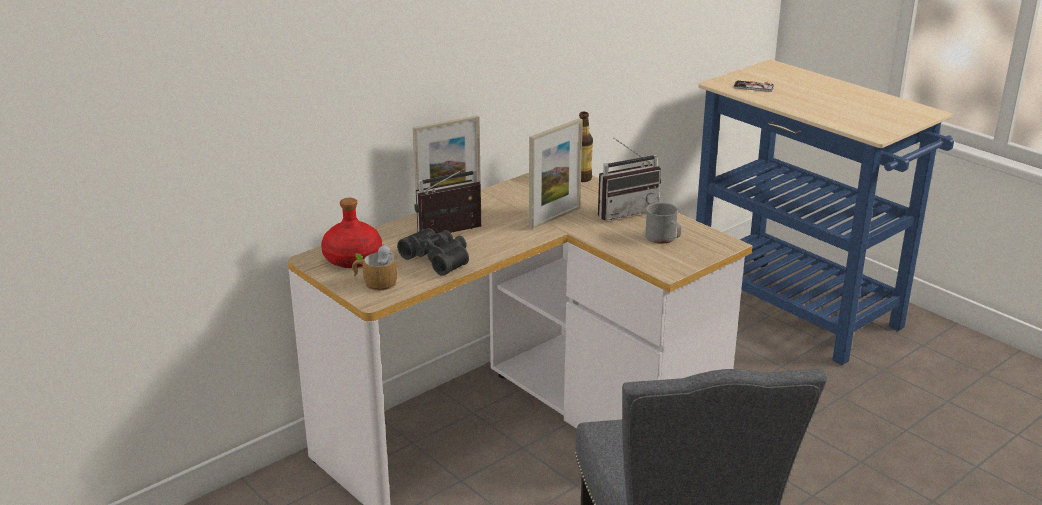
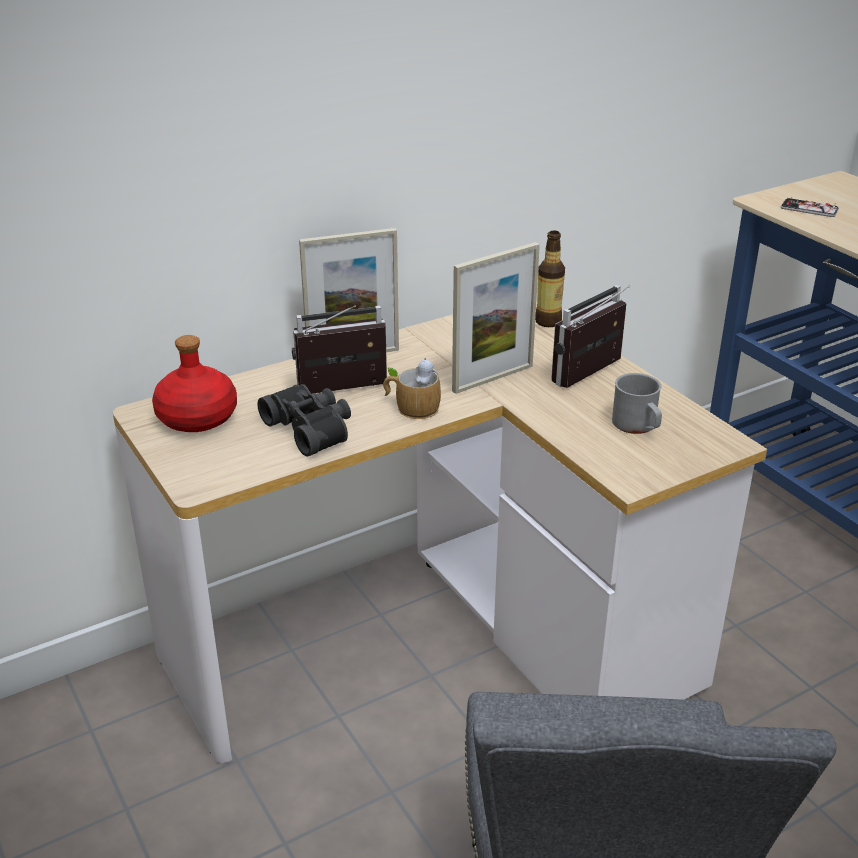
camera: 10 degrees right, 5 degrees up
mug [352,244,397,291] -> mug moved to [383,358,441,419]
radio [598,137,661,221] -> radio turned 150 degrees clockwise [551,285,630,388]

